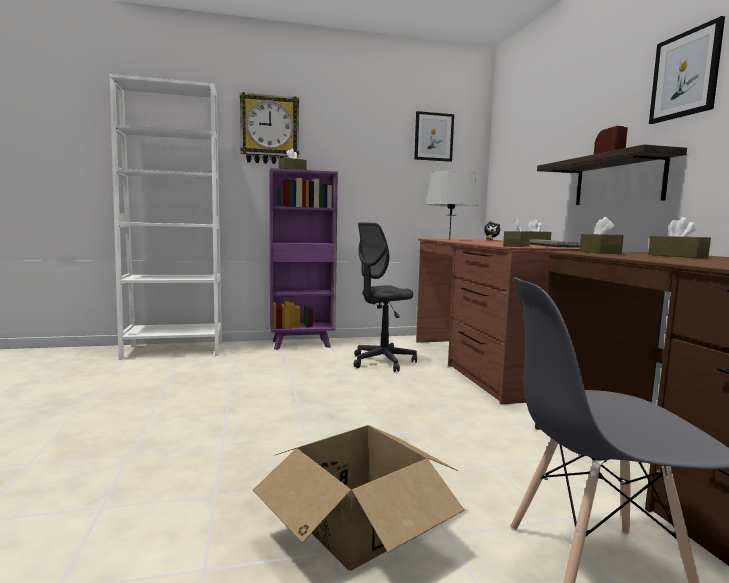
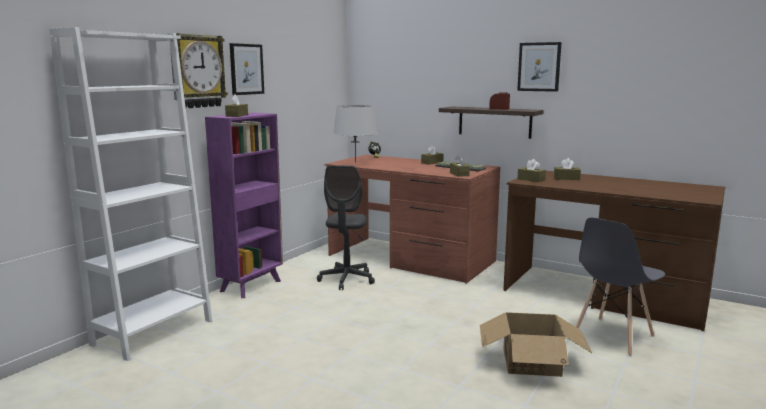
camera: 45 degrees left, 5 degrees up
picture [414,111,454,162] -> picture moved to [230,43,264,95]

